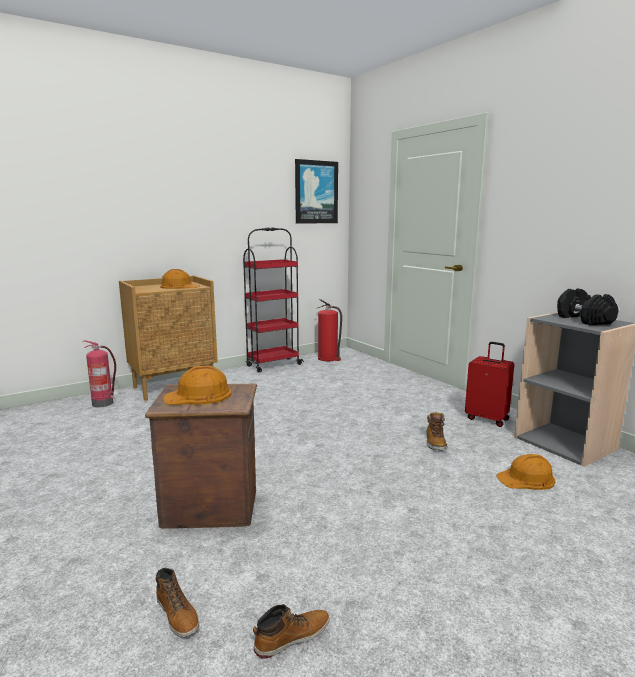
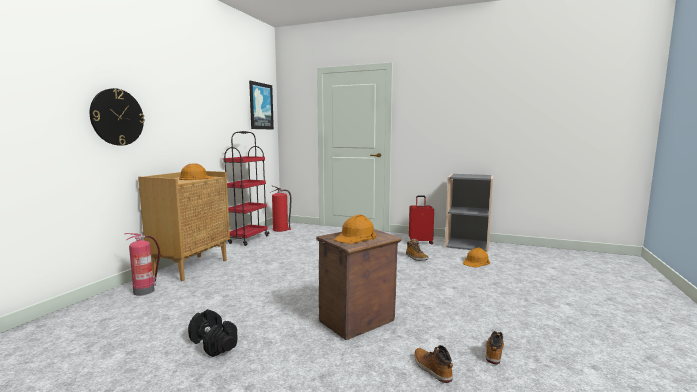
camera: 35 degrees left, 5 degrees down
boot [156,568,199,637] -> boot turned 135 degrees counterclockwise [414,345,453,383]
black dumbbell [557,288,618,325] -> black dumbbell moved to [188,309,238,357]
none -> wall clock [90,88,145,146]

